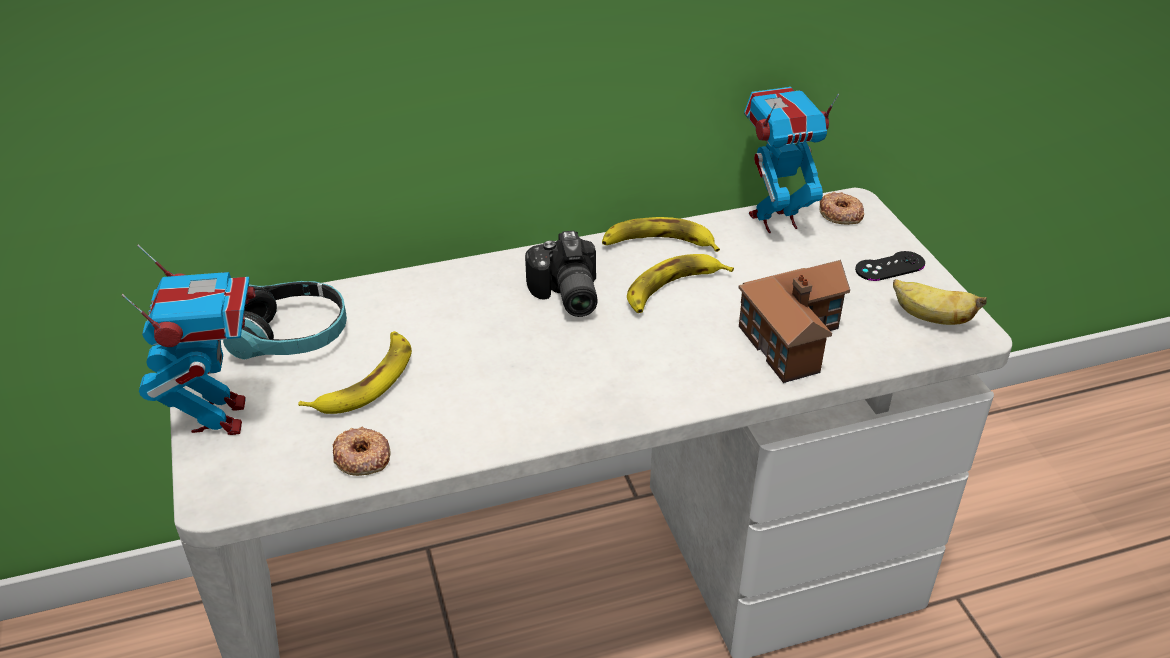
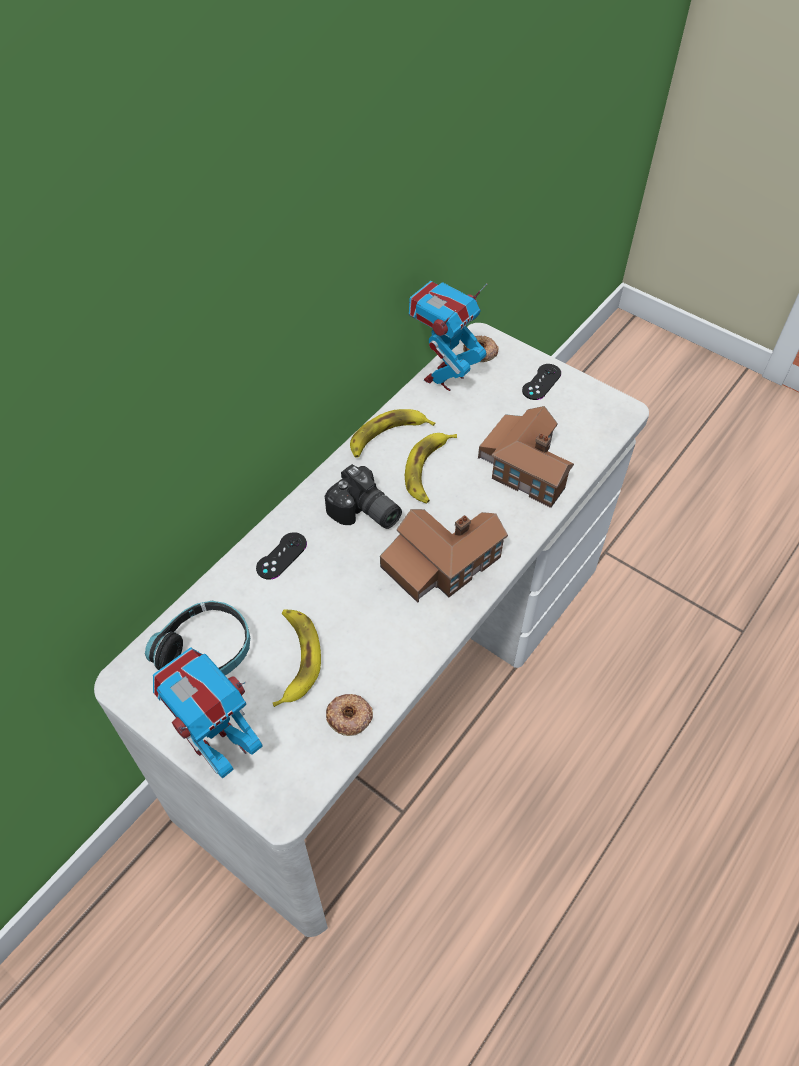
camera: 35 degrees left, 15 degrees up
toy robot [122,244,255,435] -> toy robot turned 90 degrees counterclockwise [153,647,263,778]
banana [893,279,987,325] -> none
none -> black game controller [256,532,307,579]
none -> toy house [380,509,508,603]

